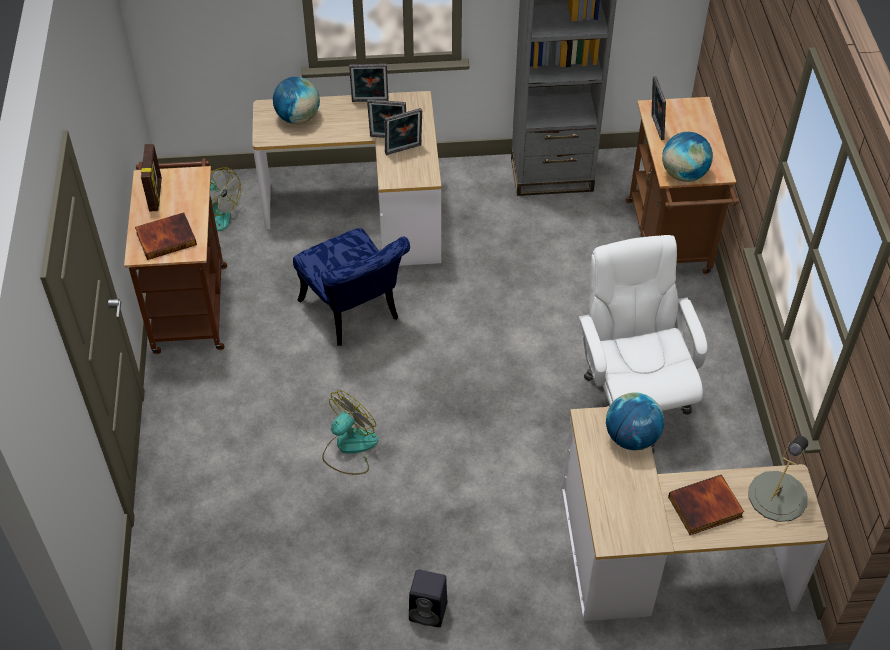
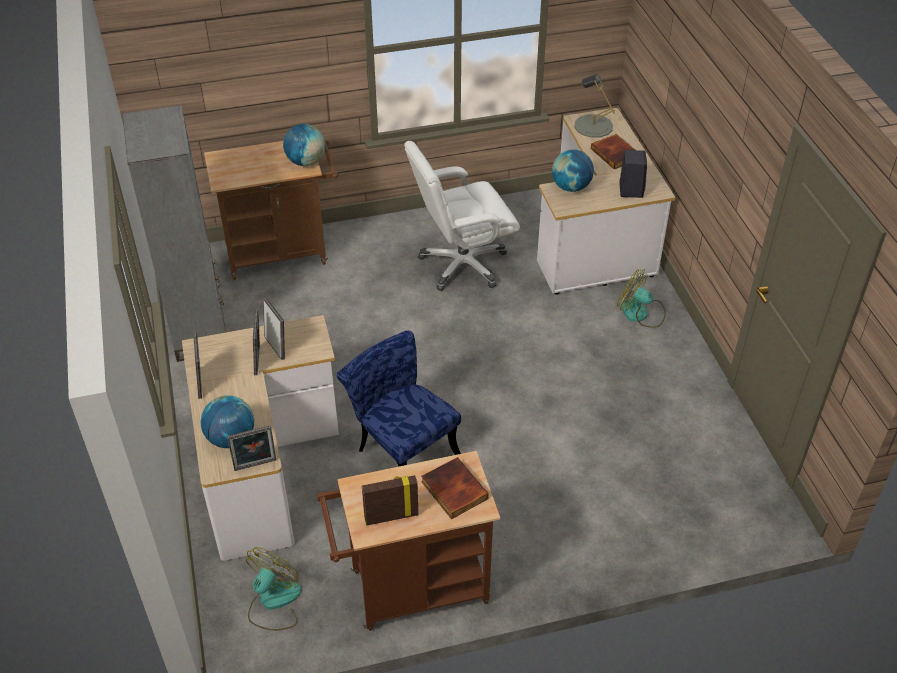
camera: 100 degrees left, 5 degrees down
blue chair [293,228,410,346] -> blue chair turned 90 degrees counterclockwise [337,331,461,467]
fan [322,390,378,475] -> fan moved to [617,269,666,328]
black speaker [409,569,447,627] -> black speaker moved to [619,150,647,198]
picture frame [651,76,666,140] -> picture frame moved to [227,425,276,471]

